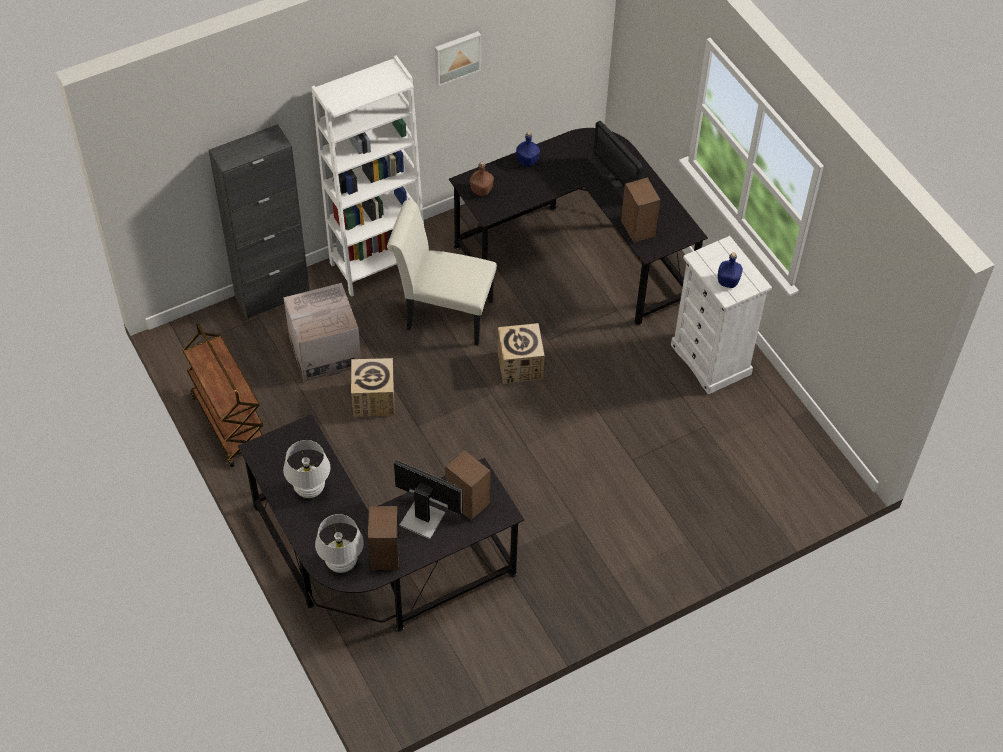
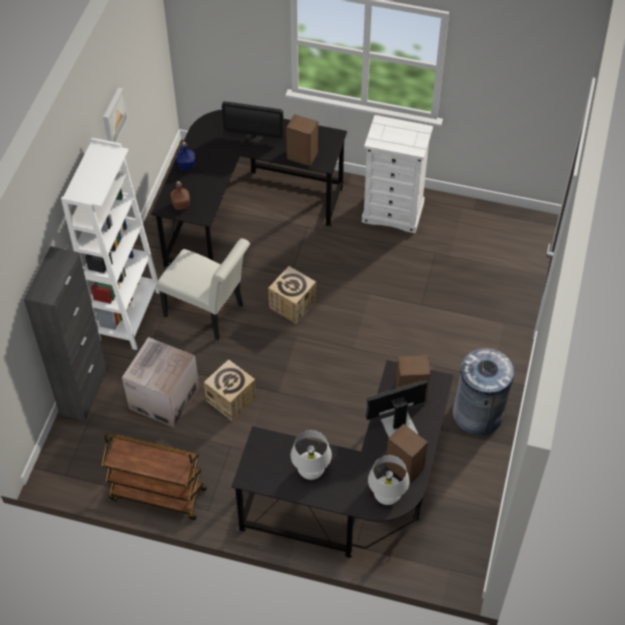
camera: 45 degrees left, 0 degrees up
white chair [387,200,497,346] -> white chair turned 120 degrees counterclockwise [157,239,250,340]
blue bottle [718,253,743,288] -> none
none -> grey trash can [453,348,514,435]

